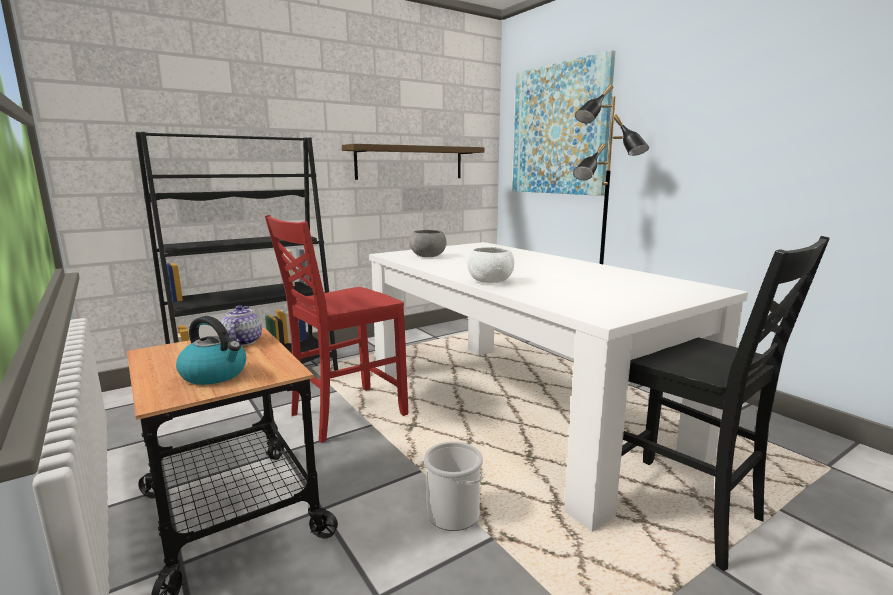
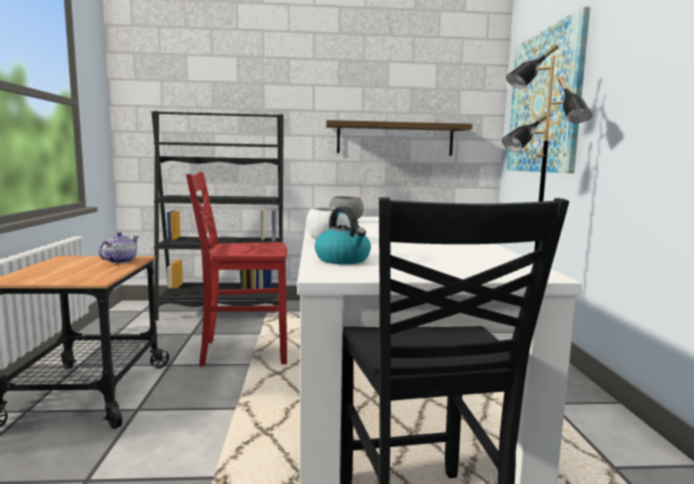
camera: 30 degrees right, 5 degrees down
kettle [176,316,246,385] -> kettle moved to [315,206,371,264]
bucket [424,441,483,531] -> none

